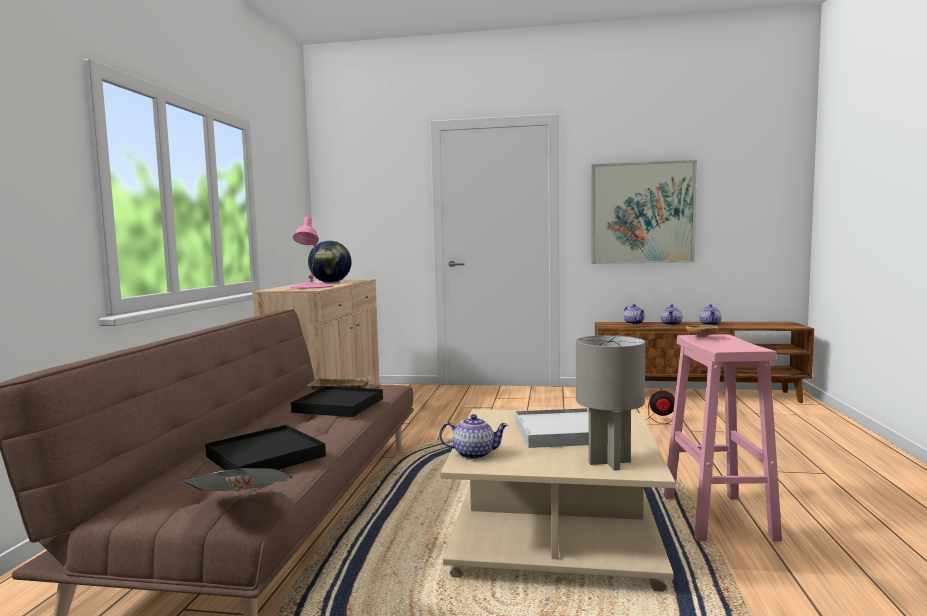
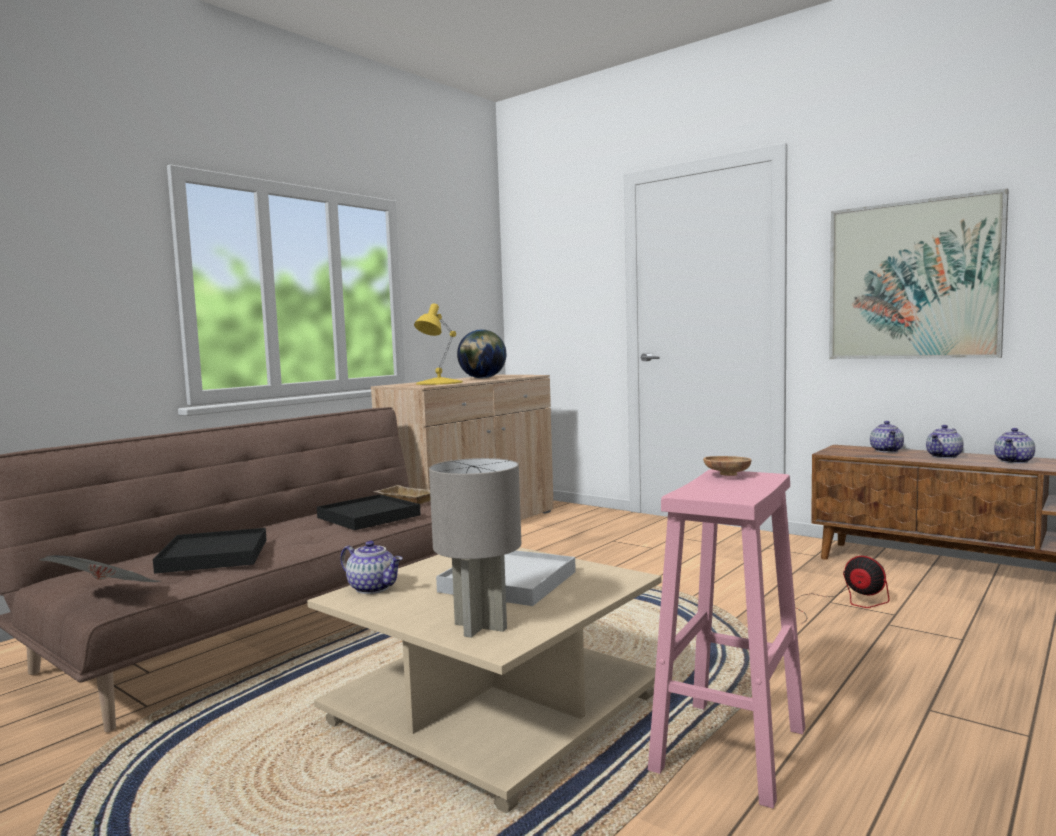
camera: 30 degrees right, 0 degrees up
pink table lamp [291,217,333,289] -> yellow table lamp [414,303,463,385]

